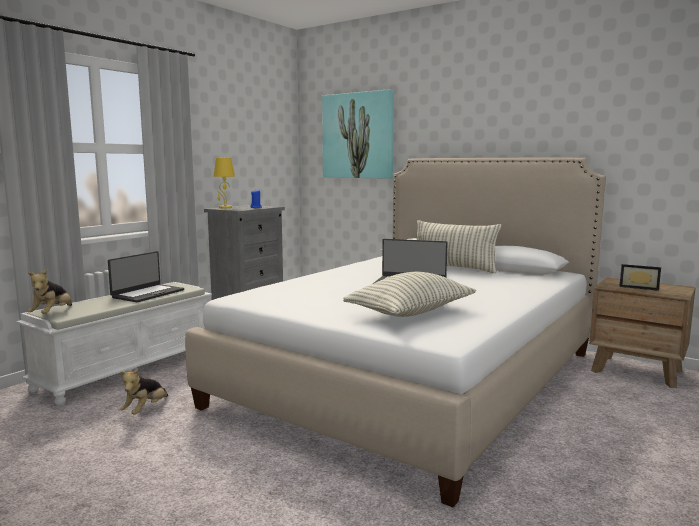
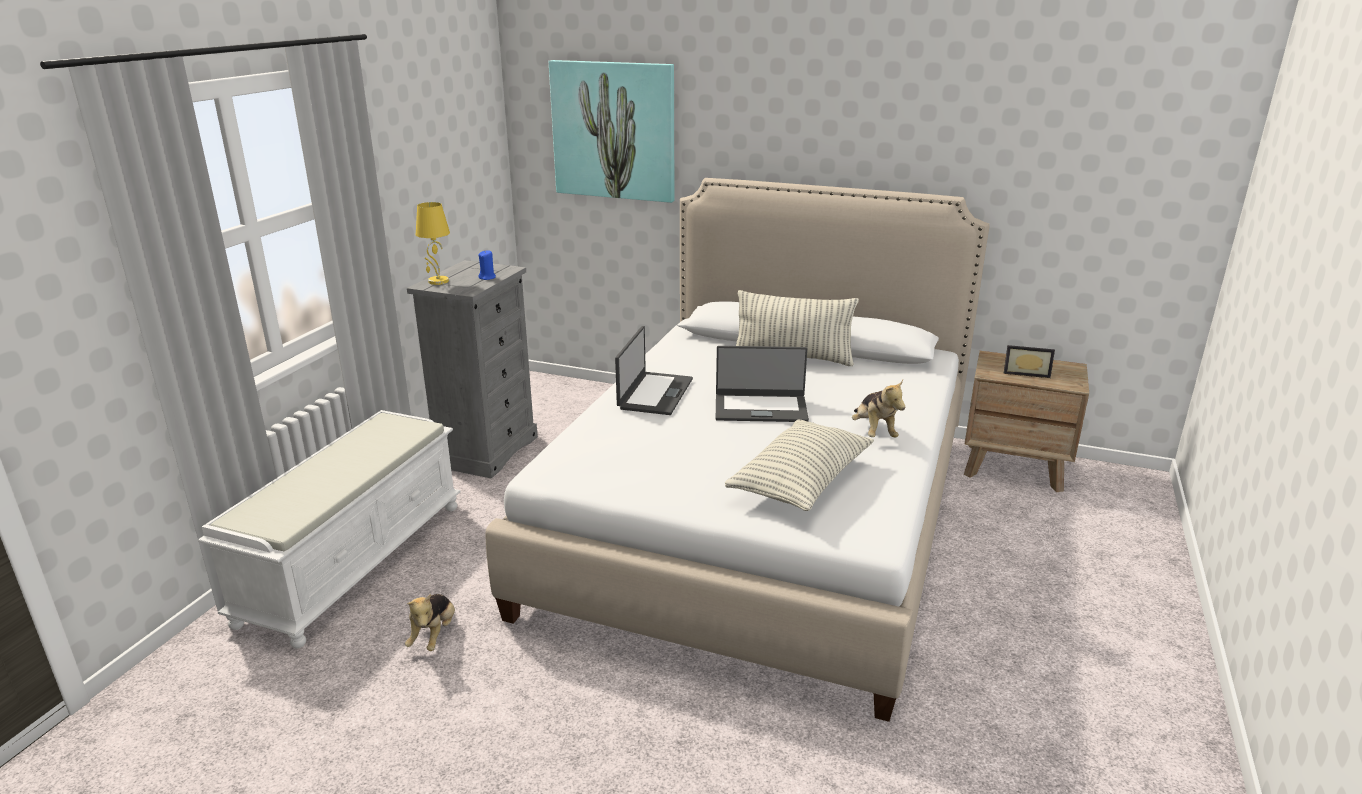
camera: 15 degrees left, 15 degrees up
plush toy [28,269,72,314] -> plush toy moved to [852,380,905,437]
laptop [108,251,184,302] -> laptop moved to [615,326,693,415]

